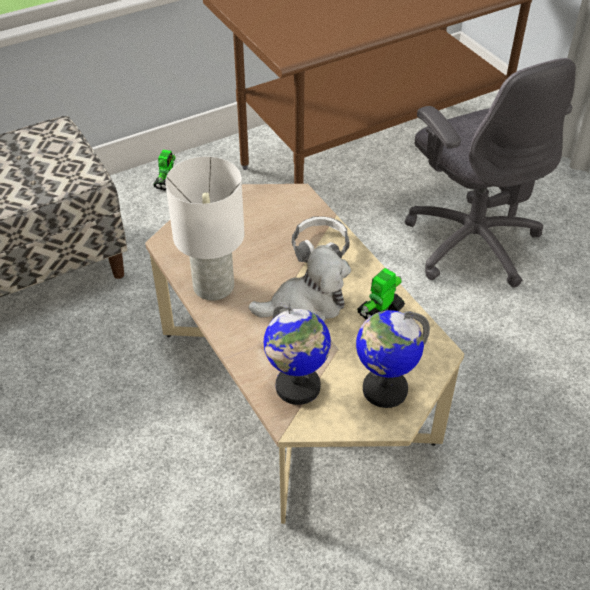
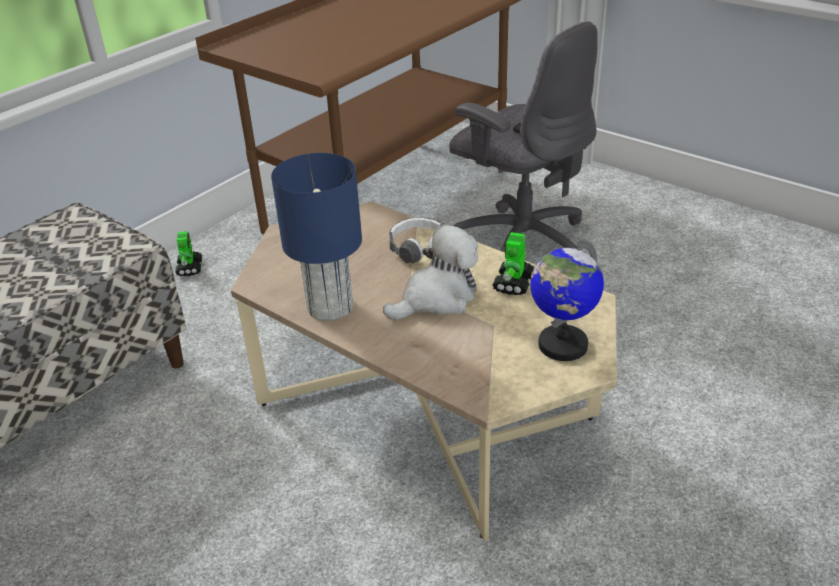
camera: 20 degrees left, 10 degrees down
white table lamp [165,156,245,301] -> blue table lamp [271,153,362,321]
globe [264,302,331,405] -> none

